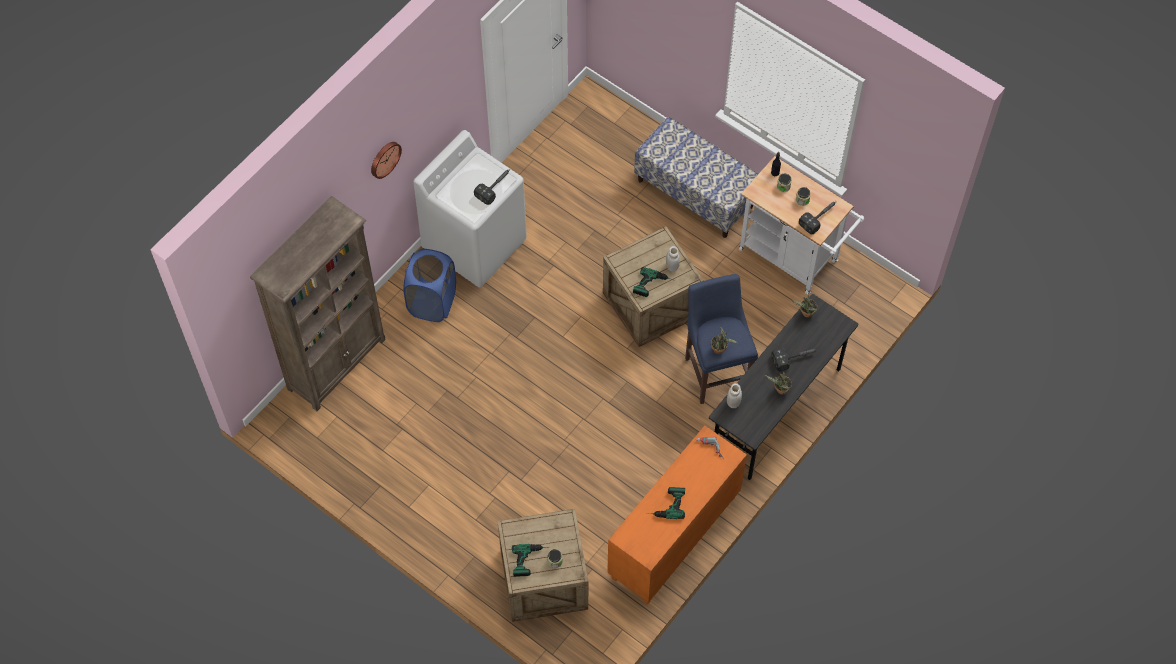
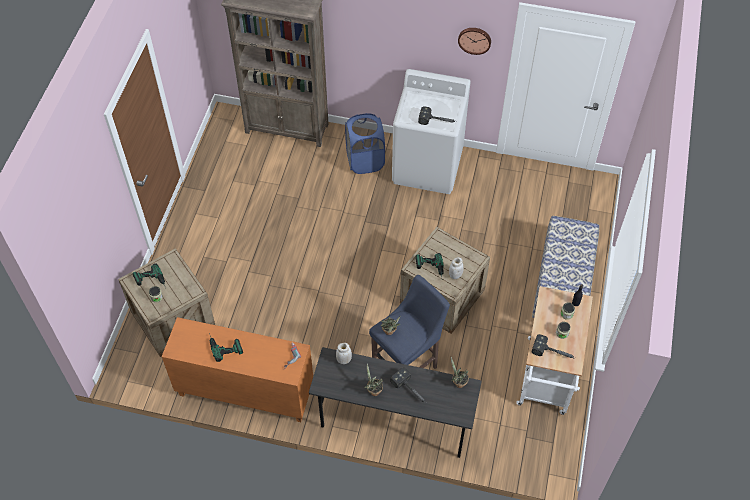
camera: 65 degrees right, 5 degrees down
wall clock [371,142,402,179] -> wall clock moved to [458,28,491,55]

